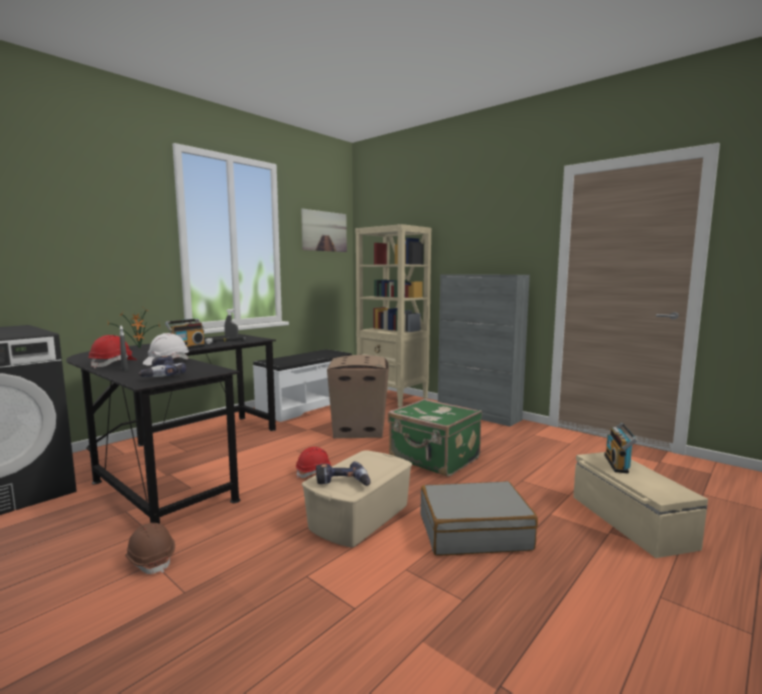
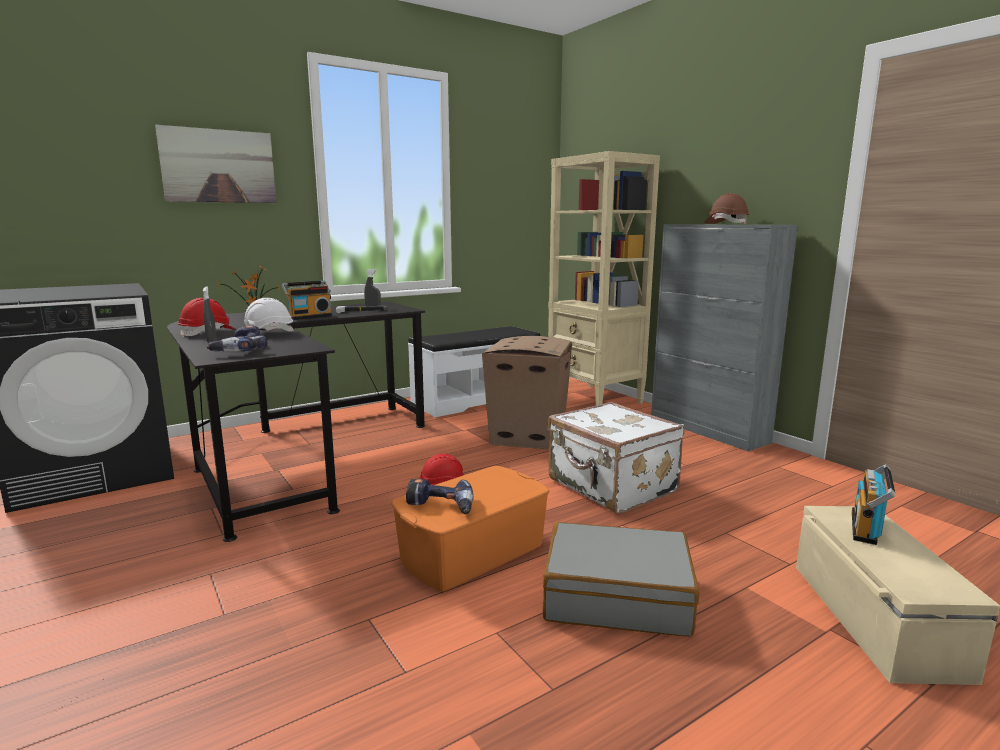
camera: 15 degrees right, 5 degrees up
brown hard hat [125,523,175,574] -> brown hard hat moved to [704,193,749,224]
picture [301,209,347,252] -> picture moved to [155,125,276,203]
beige storage box [302,450,412,547] -> orange storage box [391,466,549,592]
green suitcase [388,399,482,477] -> white suitcase [548,402,685,514]

